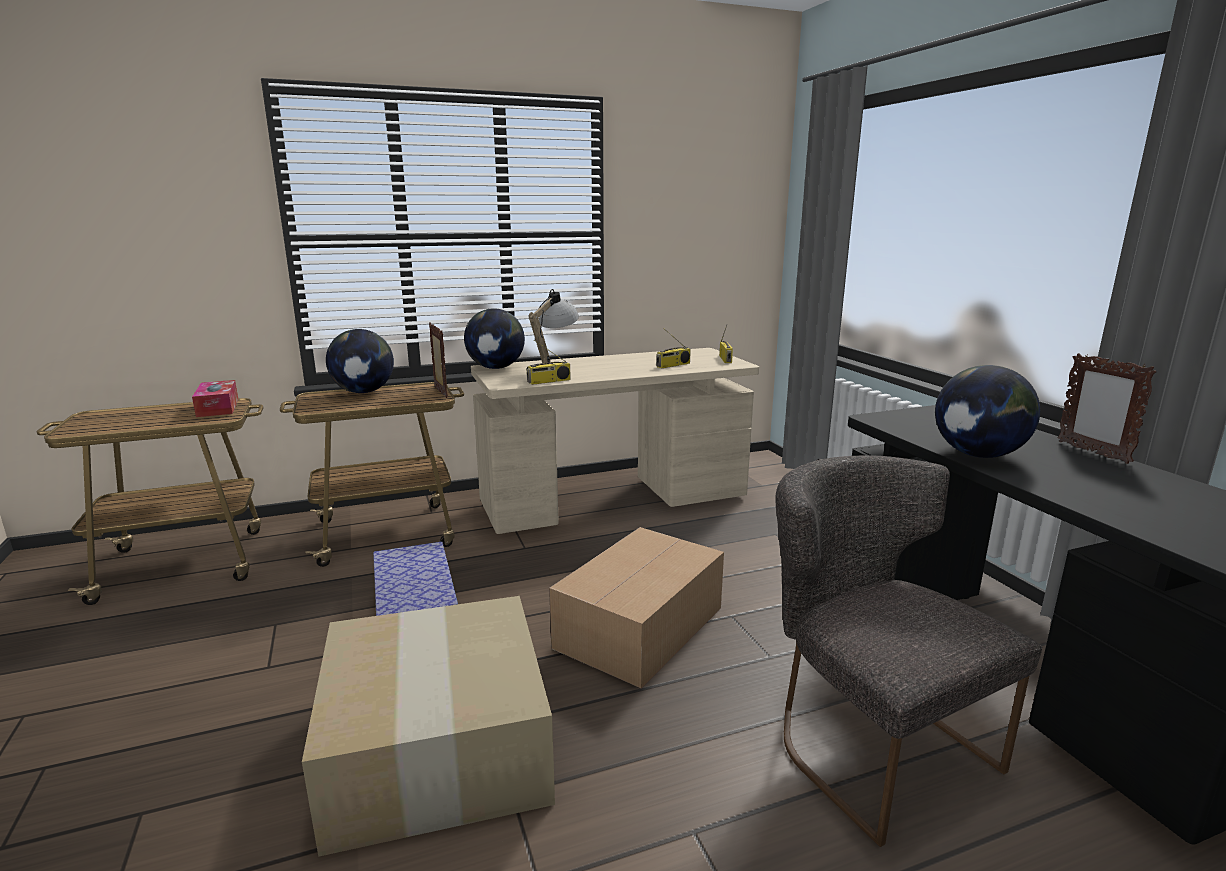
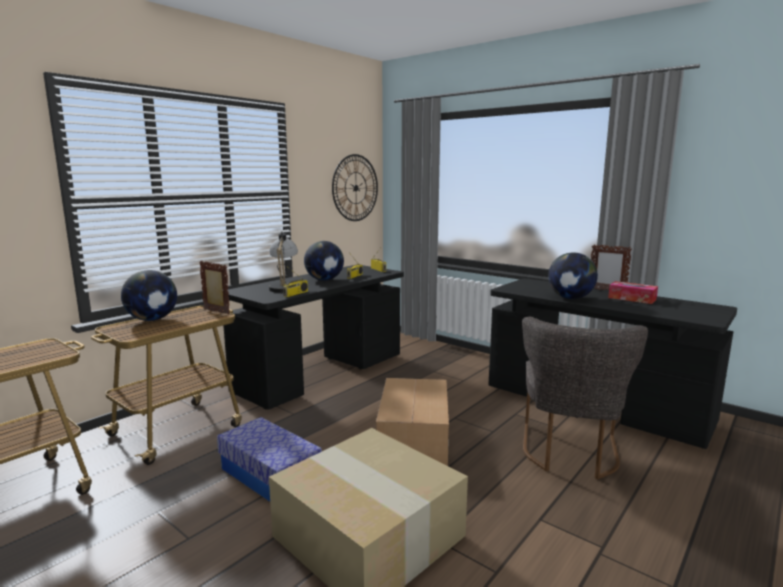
camera: 30 degrees left, 5 degrees down
tissue box [192,380,238,417] -> tissue box moved to [608,281,658,304]
globe [464,308,525,369] -> globe moved to [304,241,344,281]
beige desk [471,348,759,534] -> black desk [223,265,404,410]
grey chair [775,455,1042,847] -> grey chair turned 105 degrees counterclockwise [522,317,648,480]
none -> wall clock [332,154,378,221]

